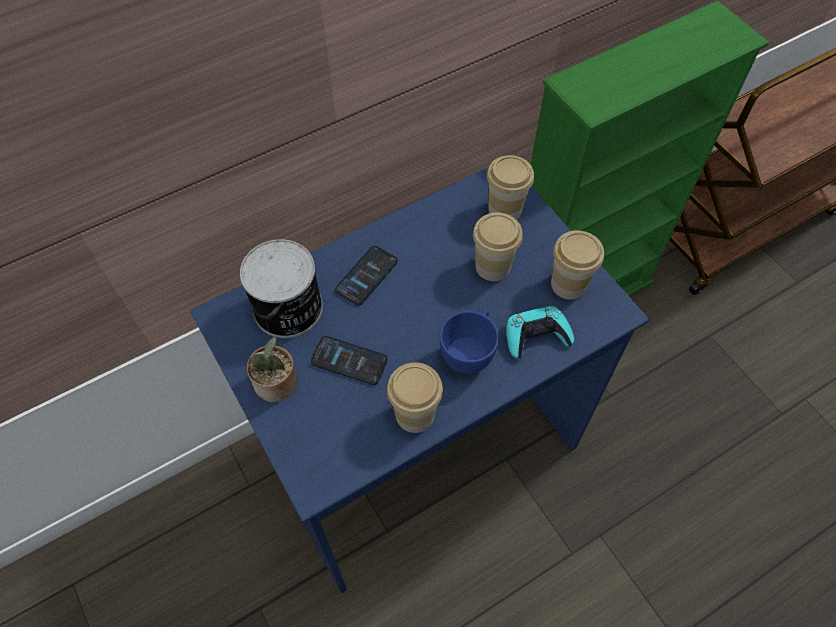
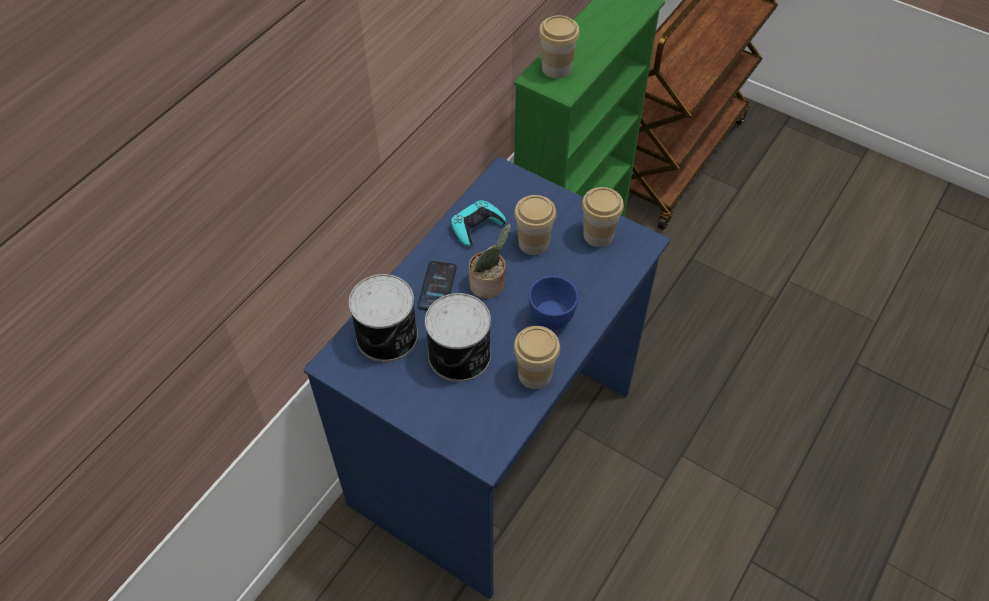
camera: 25 degrees left, 5 degrees down
potted plant [247,337,297,402] -> potted plant moved to [469,223,511,299]
phone [311,336,388,385] -> can [425,293,491,382]
cup [487,155,534,220] -> cup moved to [539,15,580,79]
turquoise game controller [506,306,574,359] -> turquoise game controller moved to [450,200,506,247]

